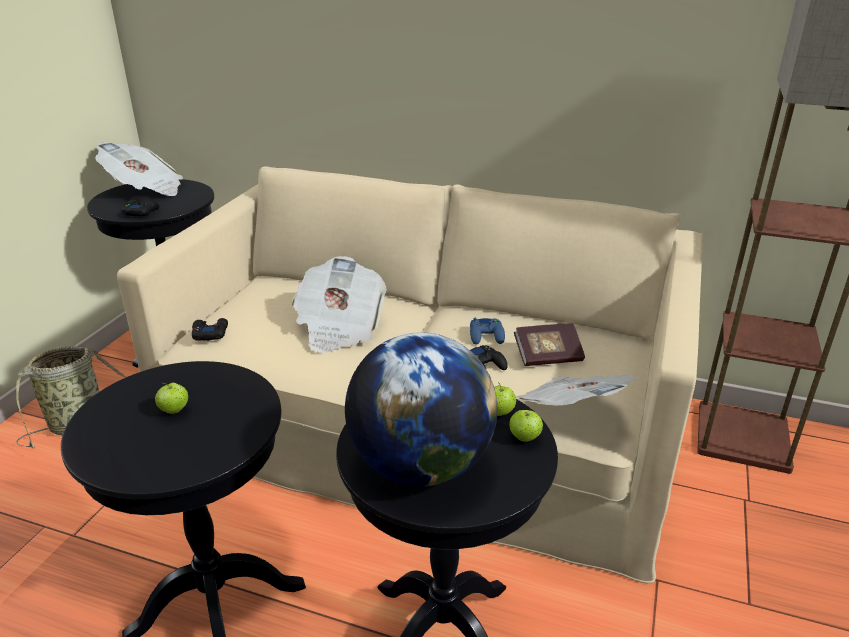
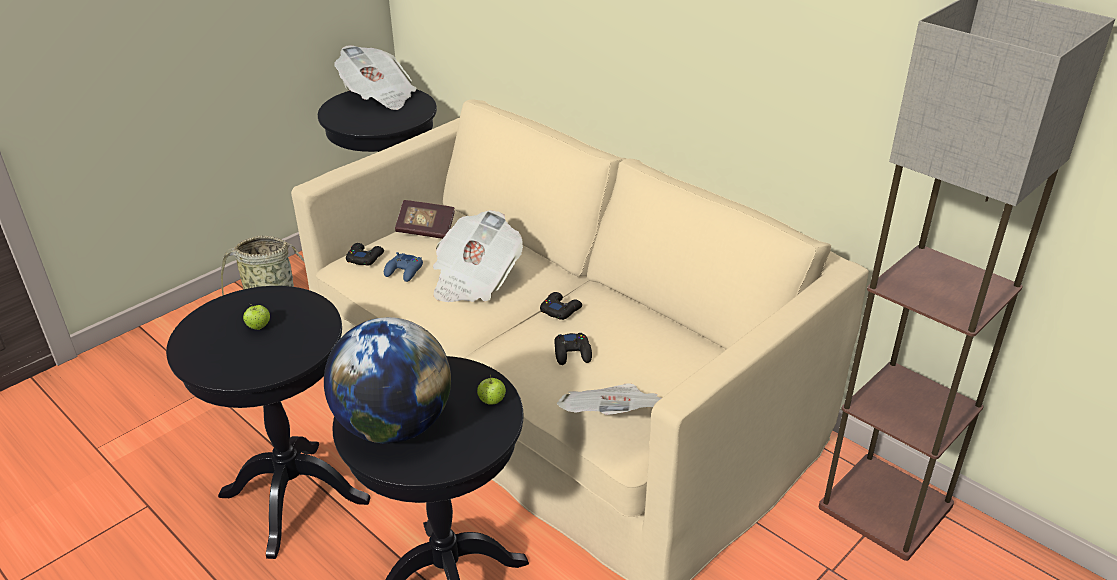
camera: 25 degrees right, 5 degrees up
black game controller [121,200,159,216] -> black game controller moved to [540,292,582,320]
blue game controller [470,318,505,344] -> blue game controller moved to [384,252,423,282]
apple [509,410,543,442] -> none
book [514,323,585,366] -> book moved to [395,200,455,239]

